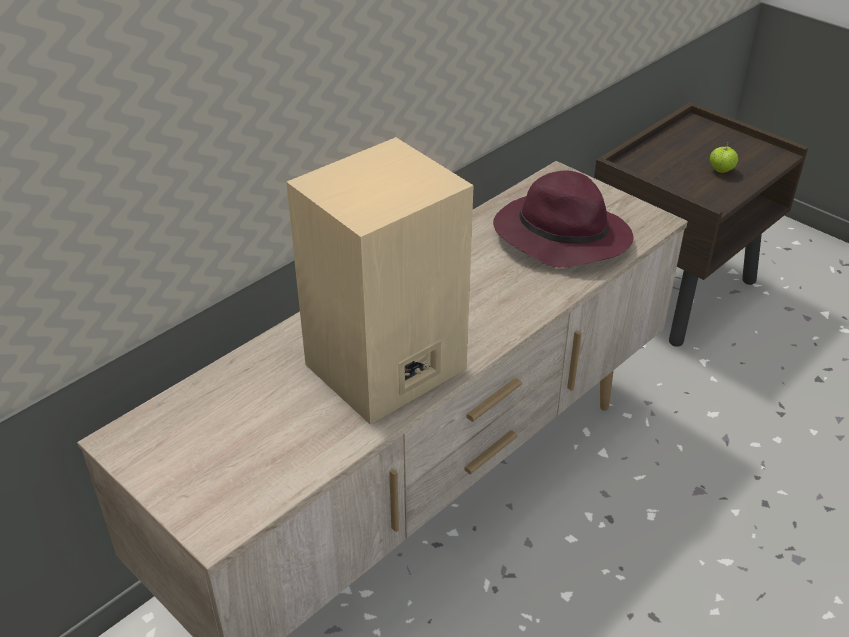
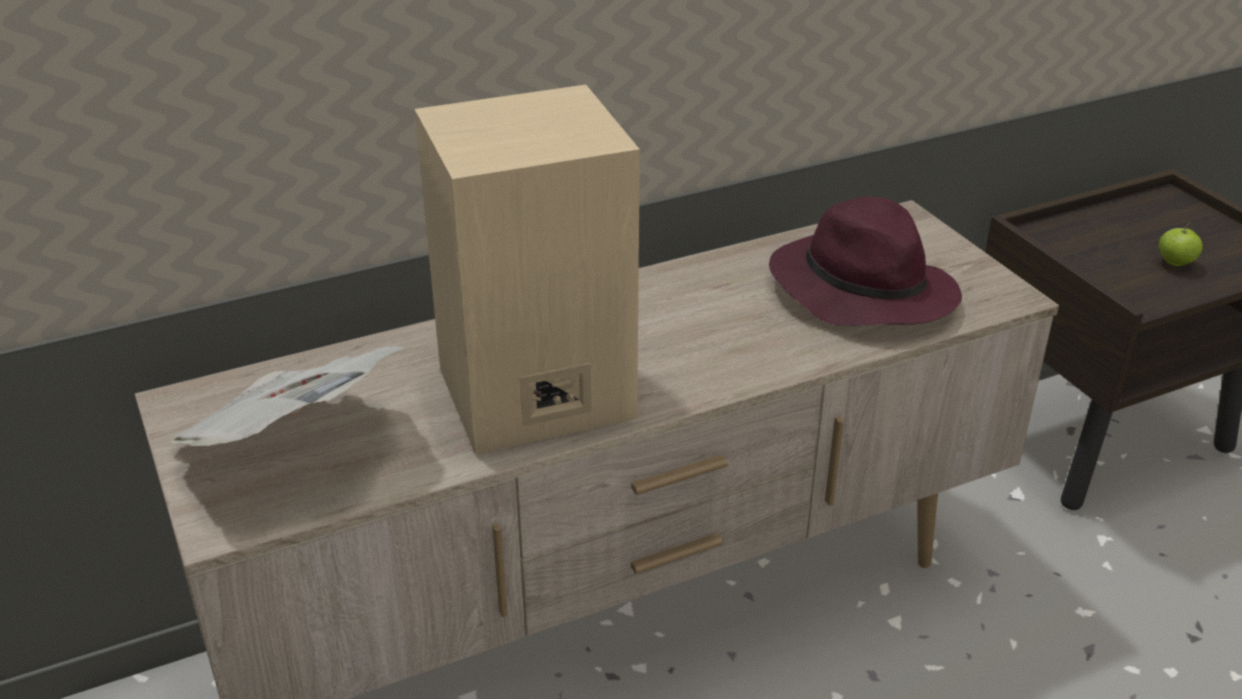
camera: 20 degrees right, 5 degrees down
none -> newspaper [168,346,404,446]

